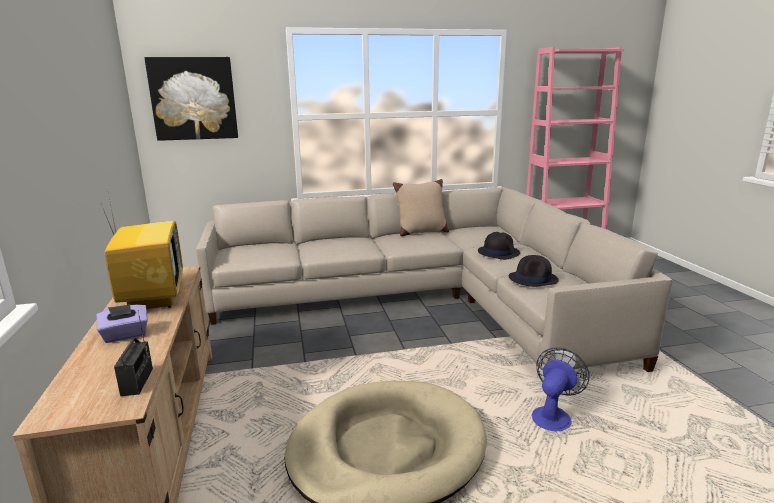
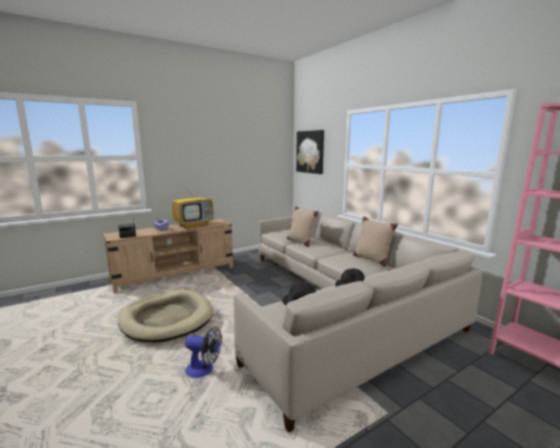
camera: 70 degrees right, 5 degrees down
none -> beige pillow [287,206,319,247]

